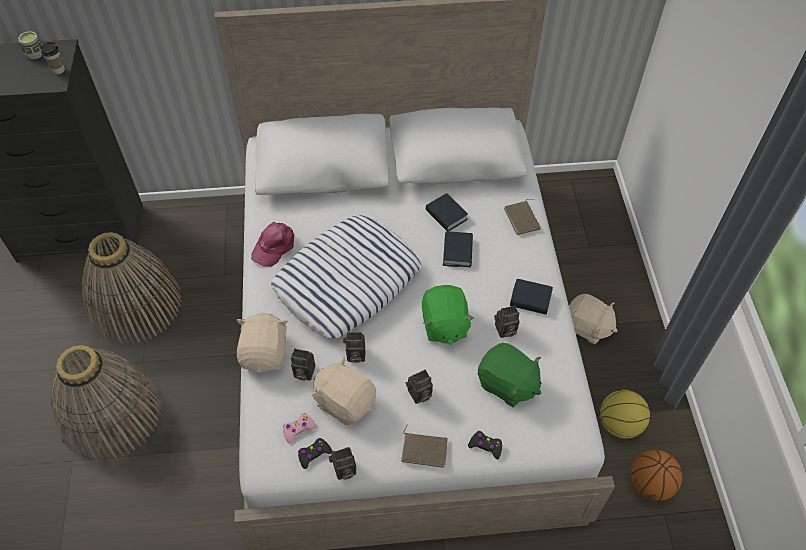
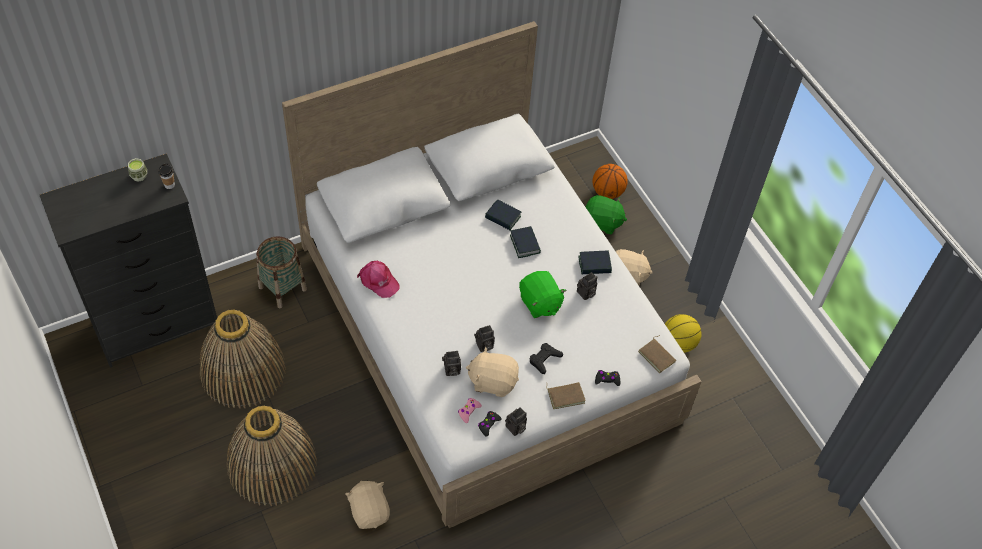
camera: 25 degrees left, 0 degrees up
beige plush toy [237,313,288,373] -> beige plush toy moved to [345,480,390,529]
pink cap [251,222,294,267] -> pink cap turned 60 degrees counterclockwise [357,261,400,298]
pillow [271,215,421,338] -> none
camera [406,370,433,404] -> black game controller [530,343,563,374]
green plush toy [478,343,541,407] -> green plush toy moved to [586,195,627,234]
brown book [504,199,541,235] -> brown book moved to [638,335,676,373]
basketball [630,450,682,501] -> basketball moved to [592,164,628,199]
none -> basket [256,236,307,309]

